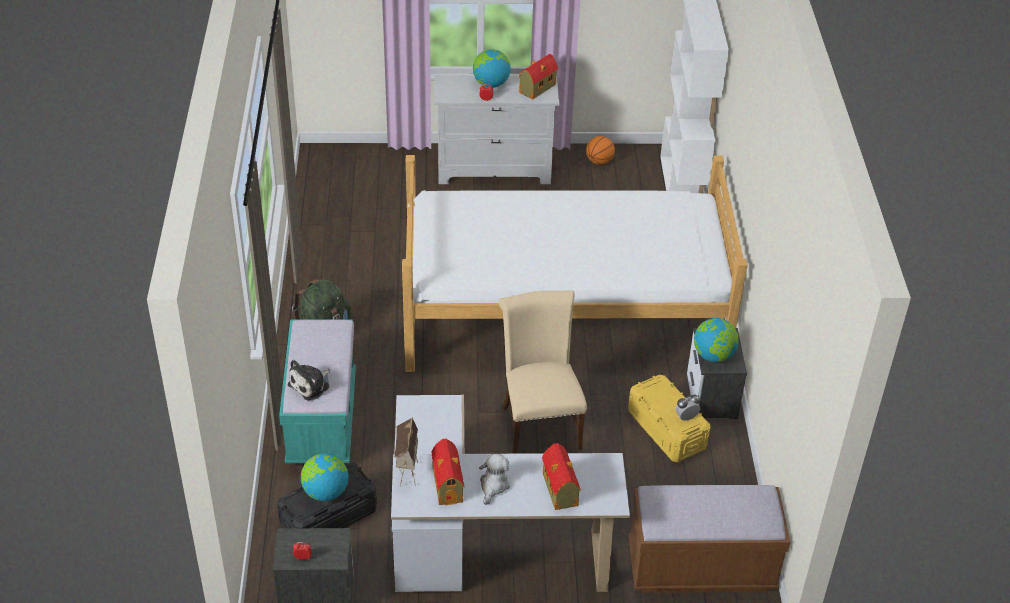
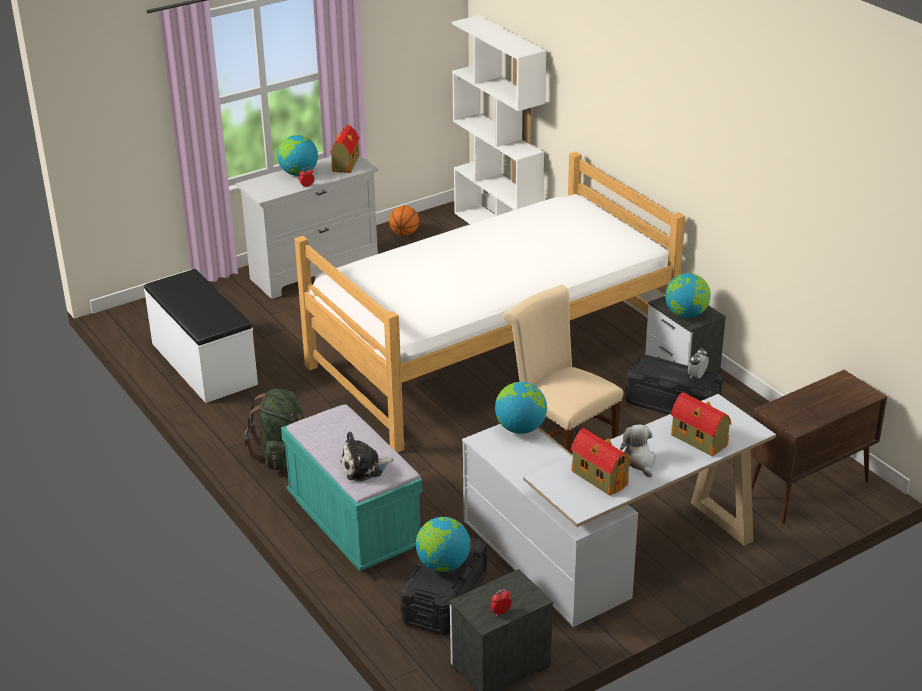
camera: 30 degrees left, 10 degrees down
plush toy [288,360,330,400] -> plush toy turned 60 degrees clockwise [340,431,394,482]
toy house [394,417,418,487] -> none
yellow storage box [628,375,711,462] -> black storage box [625,355,723,415]
brown bench [628,485,790,593] -> brown cabinet [750,370,887,524]
none -> white bench [144,269,258,403]
none -> globe [495,382,547,434]

